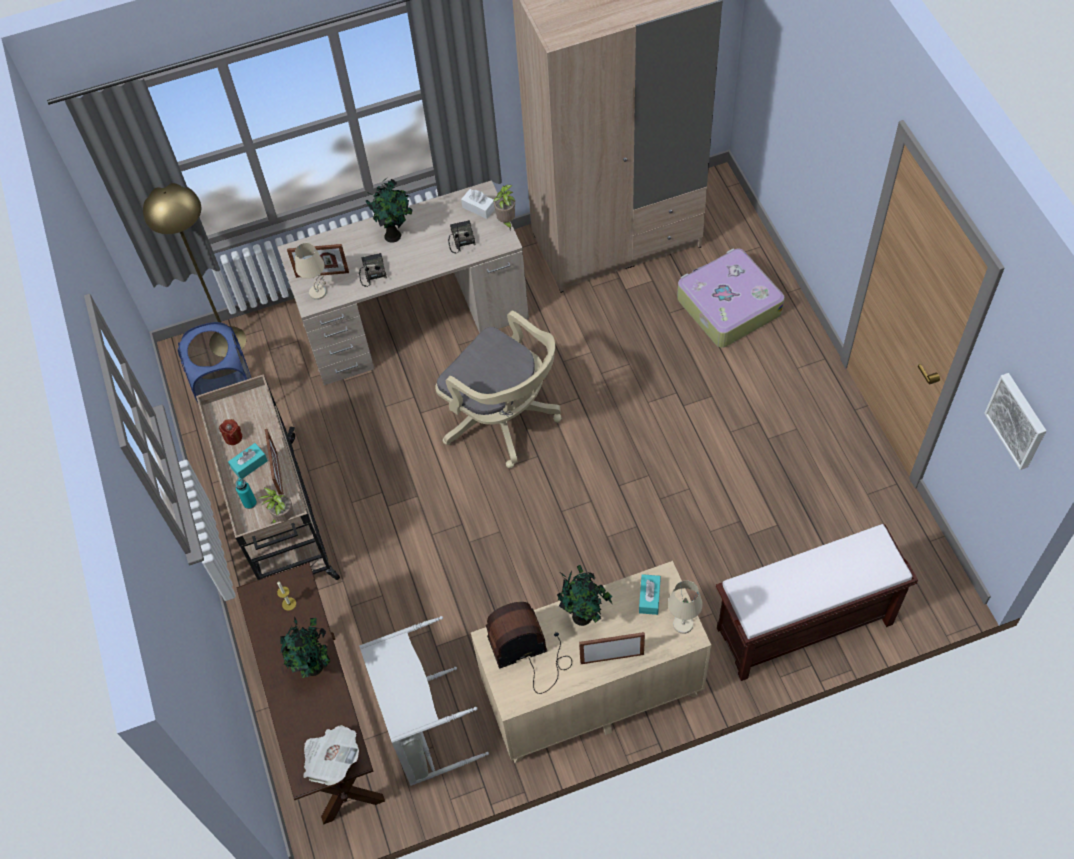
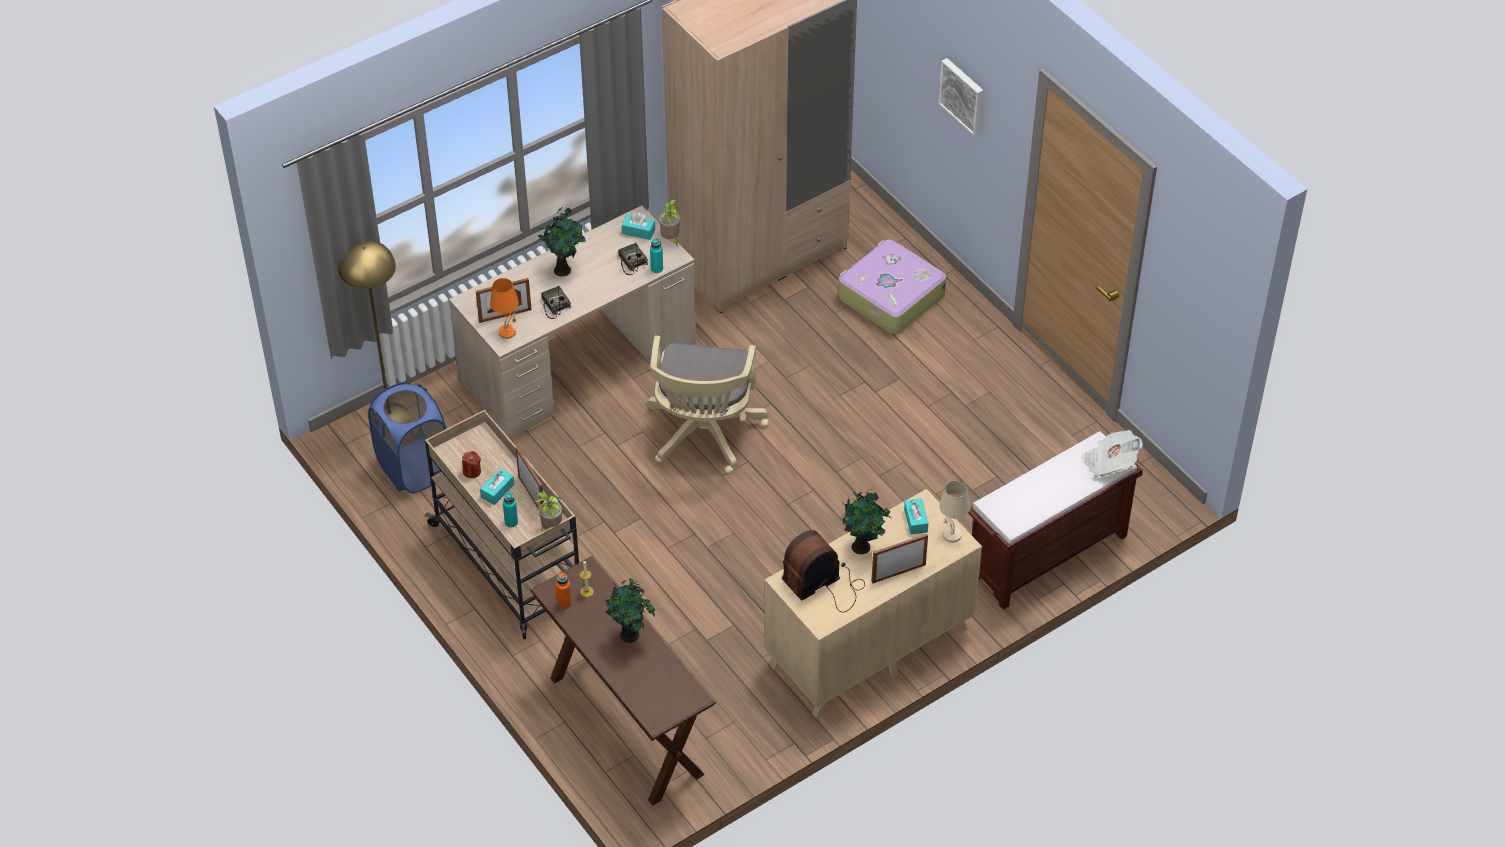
camera: 20 degrees left, 10 degrees down
beige table lamp [295,243,327,300] -> orange table lamp [490,278,519,339]
newspaper [303,725,359,786] -> newspaper moved to [1081,430,1143,478]
grey laundry basket [359,616,489,786] -> none
beige office chair [435,310,562,468] -> beige office chair turned 75 degrees clockwise [647,336,769,474]
white tissue box [461,189,495,219] -> turquoise tissue box [622,213,655,240]
picture [984,373,1046,470] -> picture moved to [939,58,983,136]
none -> orange bottle [556,572,571,609]
none -> turquoise bottle [650,238,663,273]

